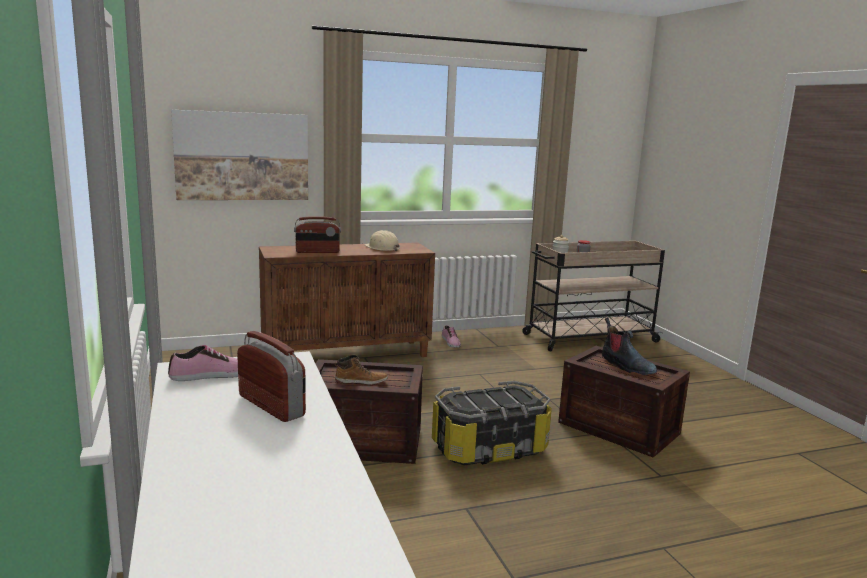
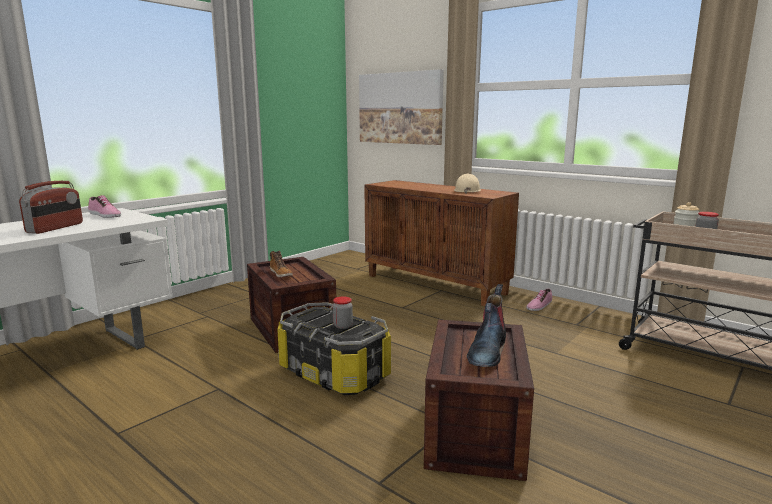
camera: 60 degrees right, 0 degrees up
radio [294,216,341,253] -> none
none -> jar [333,296,353,329]

